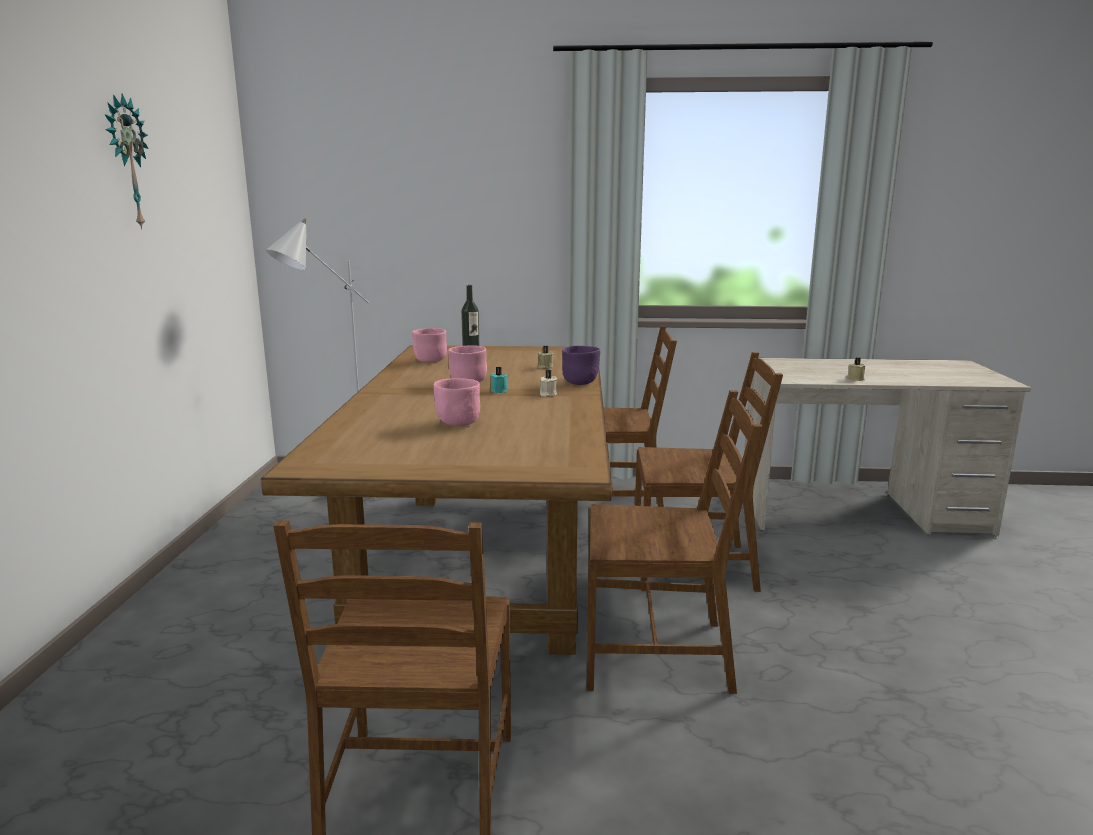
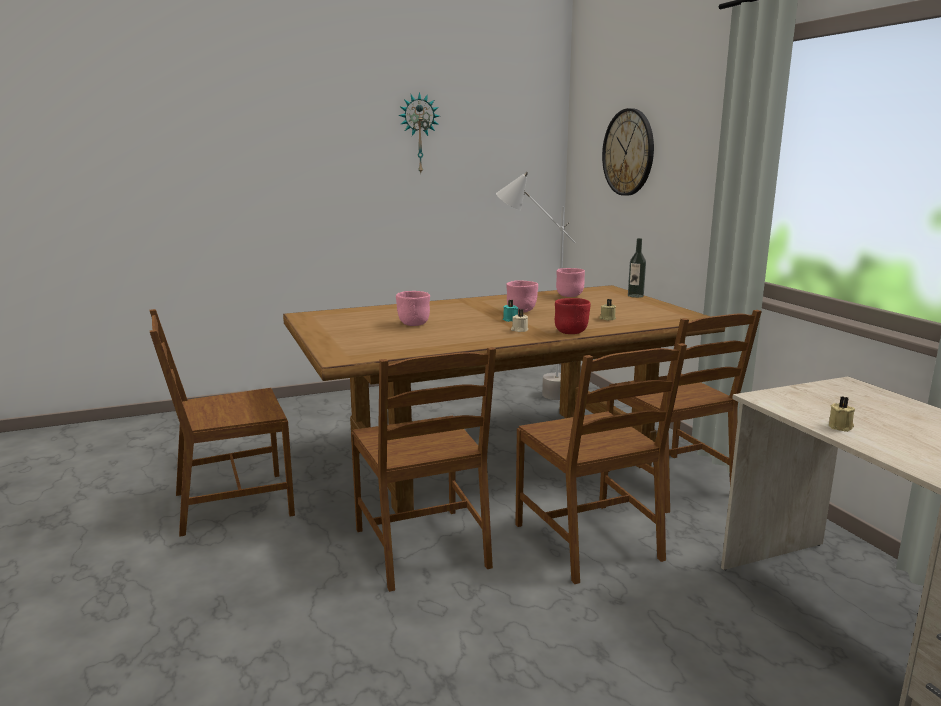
camera: 65 degrees right, 0 degrees up
purple bowl [562,346,600,385] -> red bowl [555,298,591,334]
none -> wall clock [602,108,654,196]

